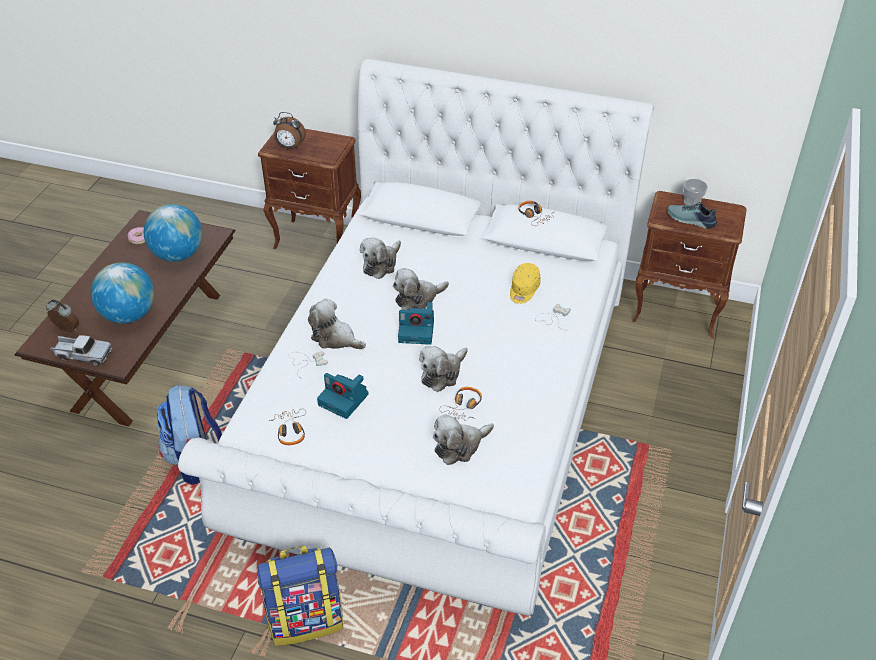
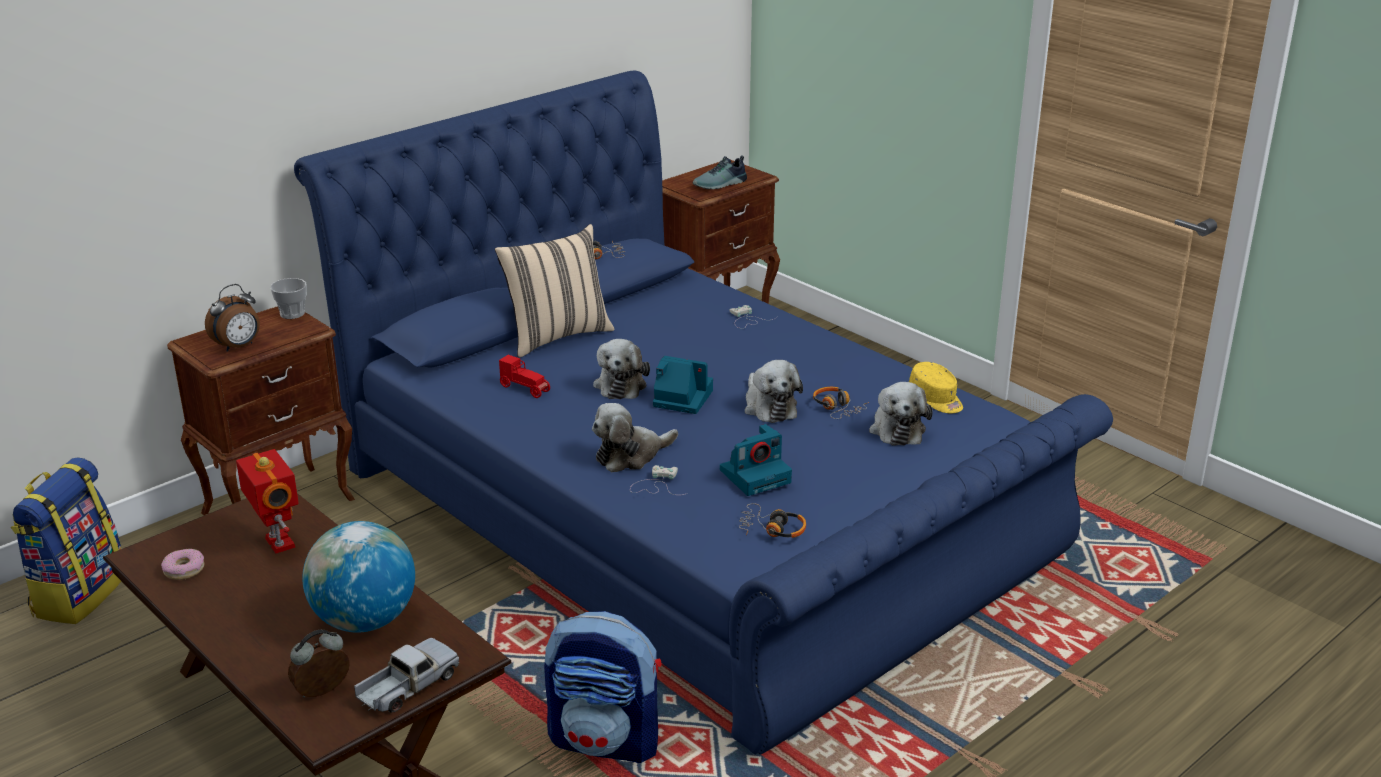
camera: 60 degrees left, 15 degrees down
globe [144,204,202,262] -> toy robot [236,449,299,554]
white bed [178,59,654,616] -> blue bed [294,70,1113,755]
backpack [257,546,343,646] -> backpack moved to [11,458,122,624]
plush toy [360,238,401,279] -> red toy car [499,355,550,398]
camera [398,302,434,345] -> camera turned 105 degrees counterclockwise [653,356,713,414]
yellow cap [510,263,541,304] -> yellow cap moved to [909,362,963,413]
cup [683,179,708,206] -> cup moved to [270,278,307,319]
none -> beige pillow [495,224,615,357]

